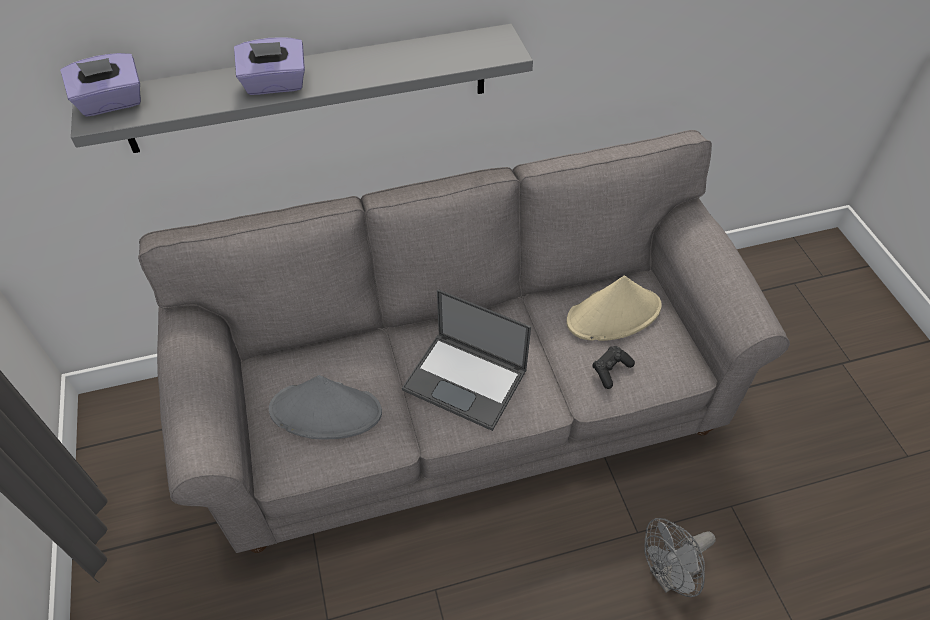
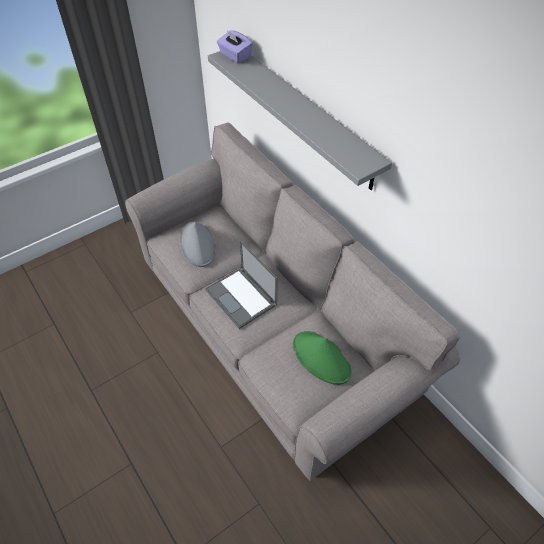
camera: 70 degrees right, 0 degrees up
purple tissue box [234,37,305,95] -> none
laptop [402,289,531,431] -> laptop turned 45 degrees counterclockwise [205,240,278,329]
beige hat [566,276,662,341] -> green hat [293,331,352,385]
black game controller [592,346,635,389] -> none
grey fan [644,518,716,597] -> none

